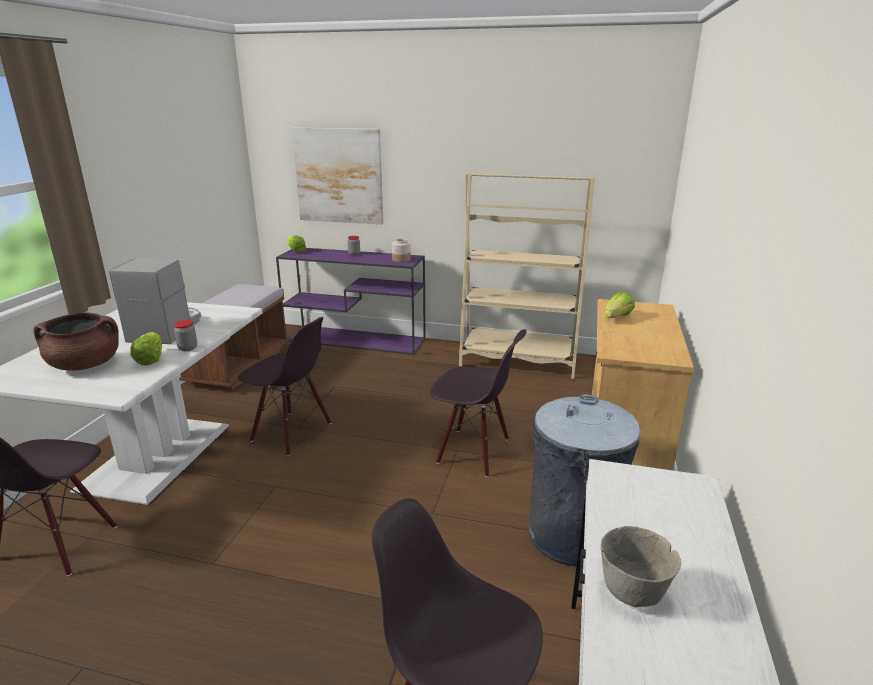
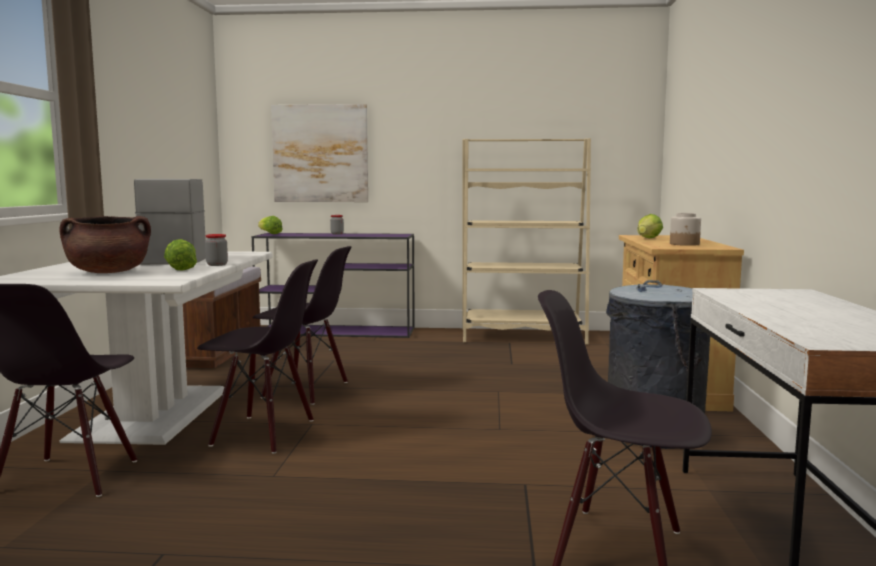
camera: 10 degrees left, 15 degrees down
jar [392,239,411,262] -> jar moved to [670,213,701,246]
black chair [430,329,527,477] -> black chair moved to [197,259,318,454]
grey bowl [600,526,681,607] -> none

